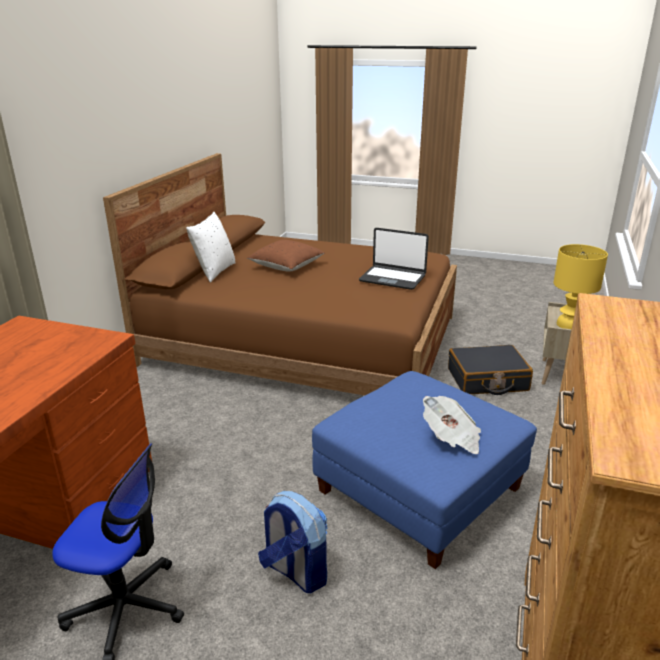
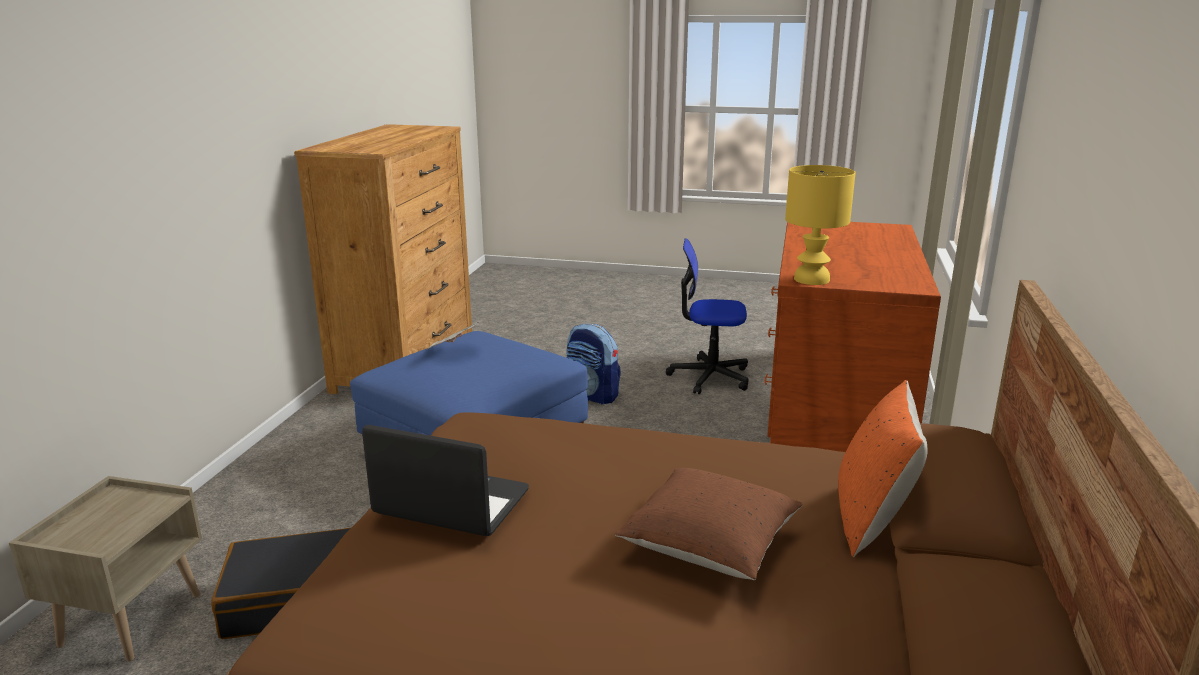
camera: 175 degrees right, 5 degrees down
white pillow [186,212,236,282] -> orange pillow [838,380,928,557]
yellow table lamp [553,244,608,329] -> yellow table lamp moved to [785,165,856,285]

